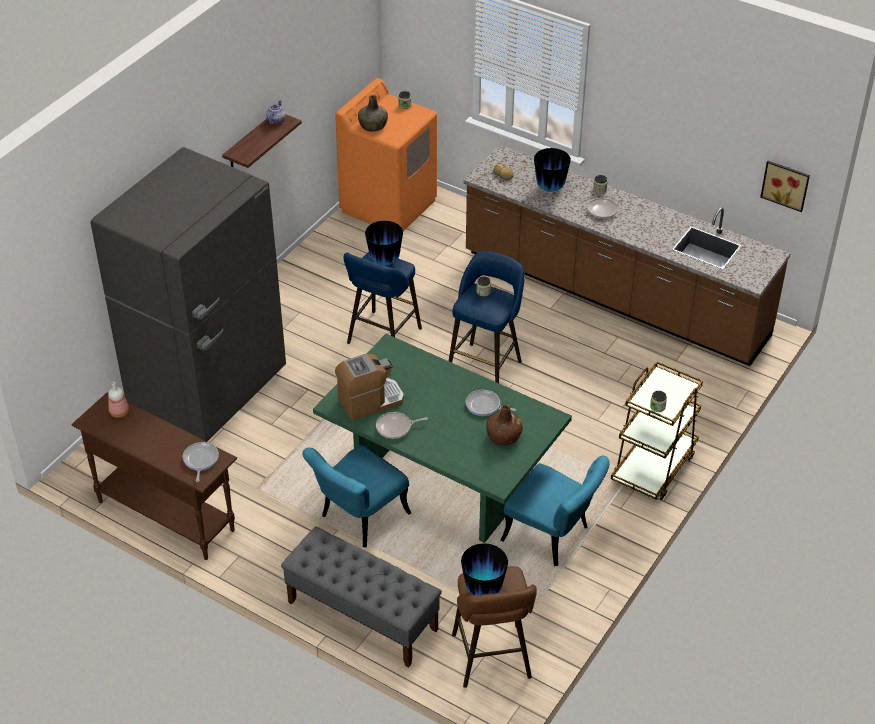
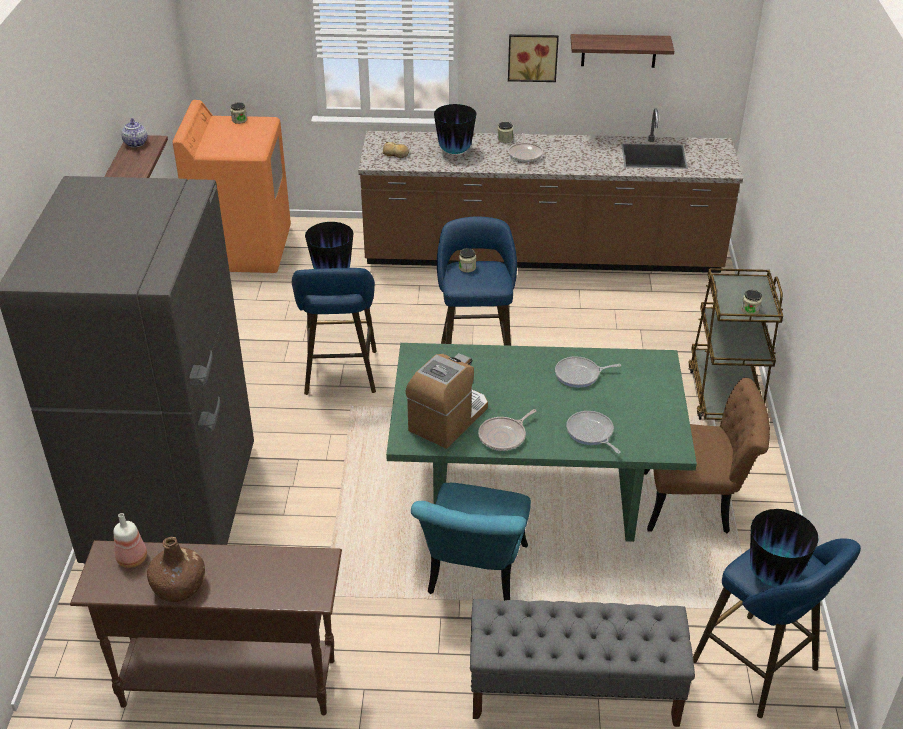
camera: 30 degrees left, 5 degrees down
frying pan [183,442,219,482] -> frying pan moved to [566,411,621,454]
green bottle [358,95,388,132] -> none
brown stool [452,566,537,688] -> blue stool [693,539,861,718]
brown bottle [486,404,523,446] -> brown bottle moved to [147,537,205,602]
turquoise chair [501,456,610,566] -> brown chair [644,378,770,533]
picture [760,161,810,212] -> picture moved to [508,34,559,82]
none -> shelf [570,34,674,68]

